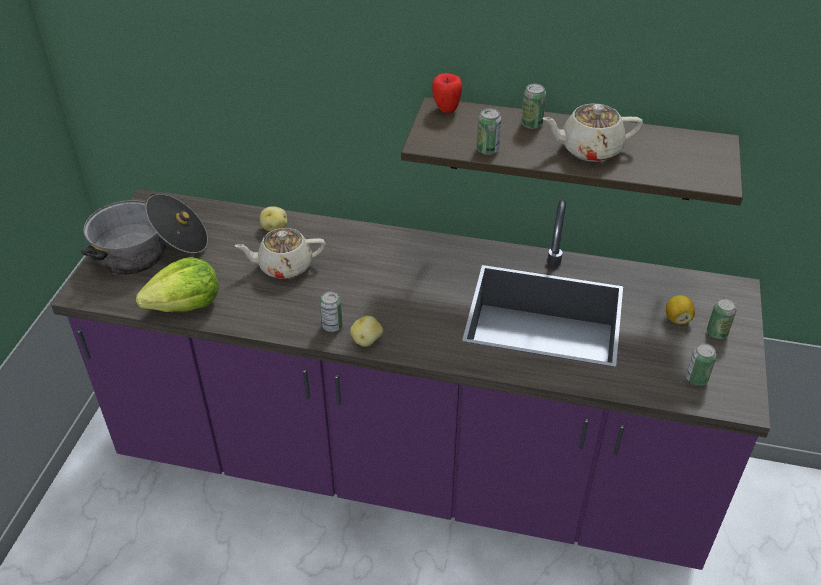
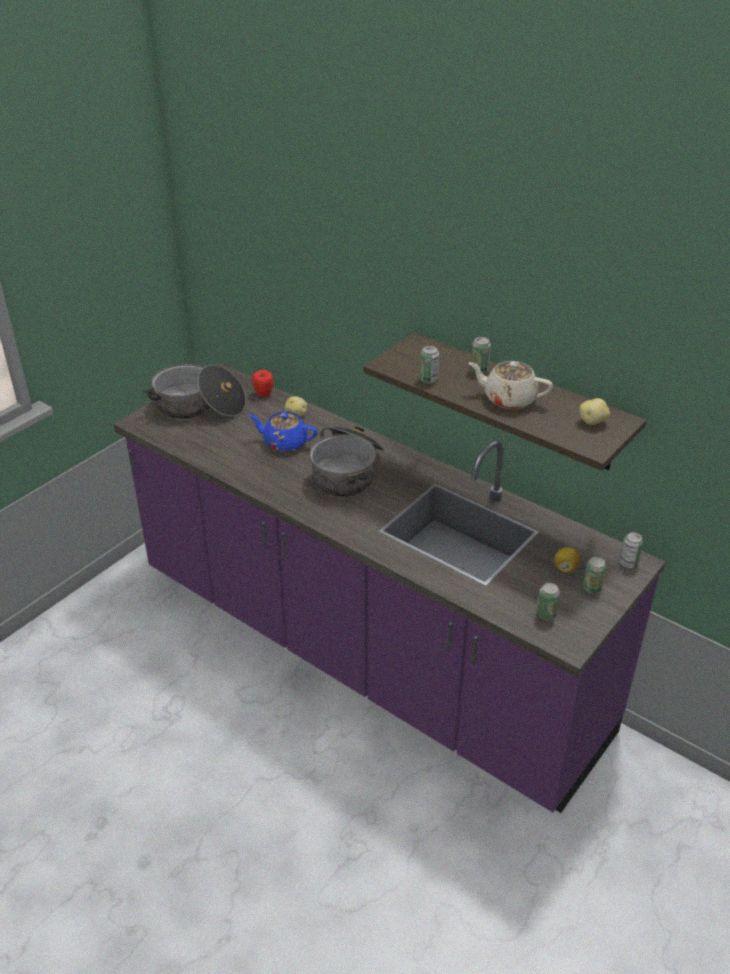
camera: 25 degrees right, 5 degrees down
lettuce [136,257,219,312] -> none
beige teapot [235,228,326,279] -> blue teapot [249,412,317,452]
can [320,291,343,332] -> can moved to [619,532,643,568]
potato [350,316,383,347] -> potato moved to [579,398,610,425]
apple [432,73,462,113] -> apple moved to [252,370,273,397]
none -> cooking pot [310,426,385,496]

